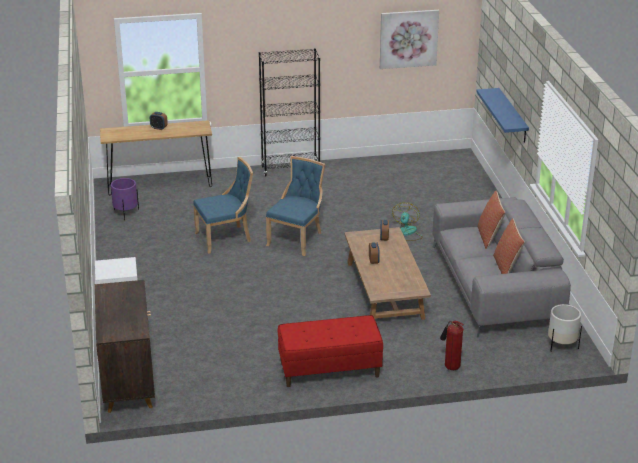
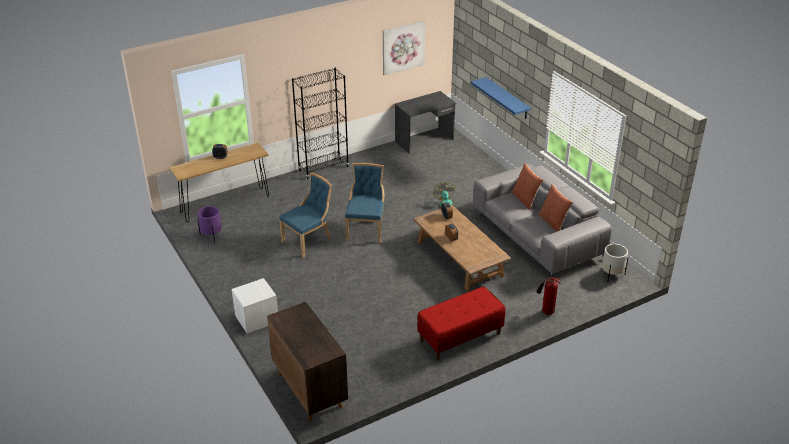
camera: 20 degrees left, 5 degrees up
none -> grey desk [395,91,456,154]

